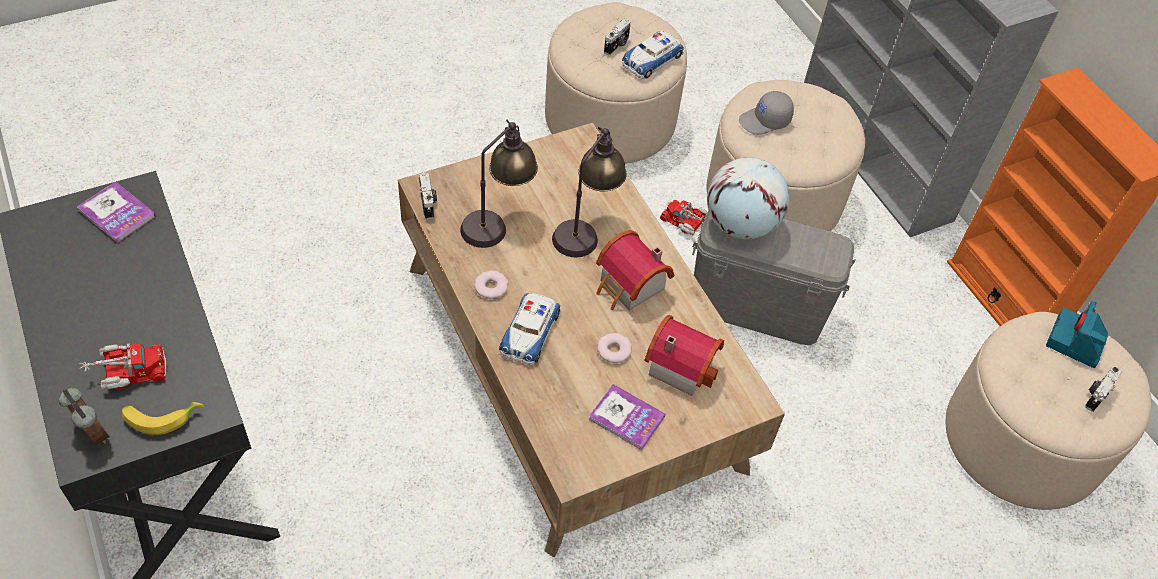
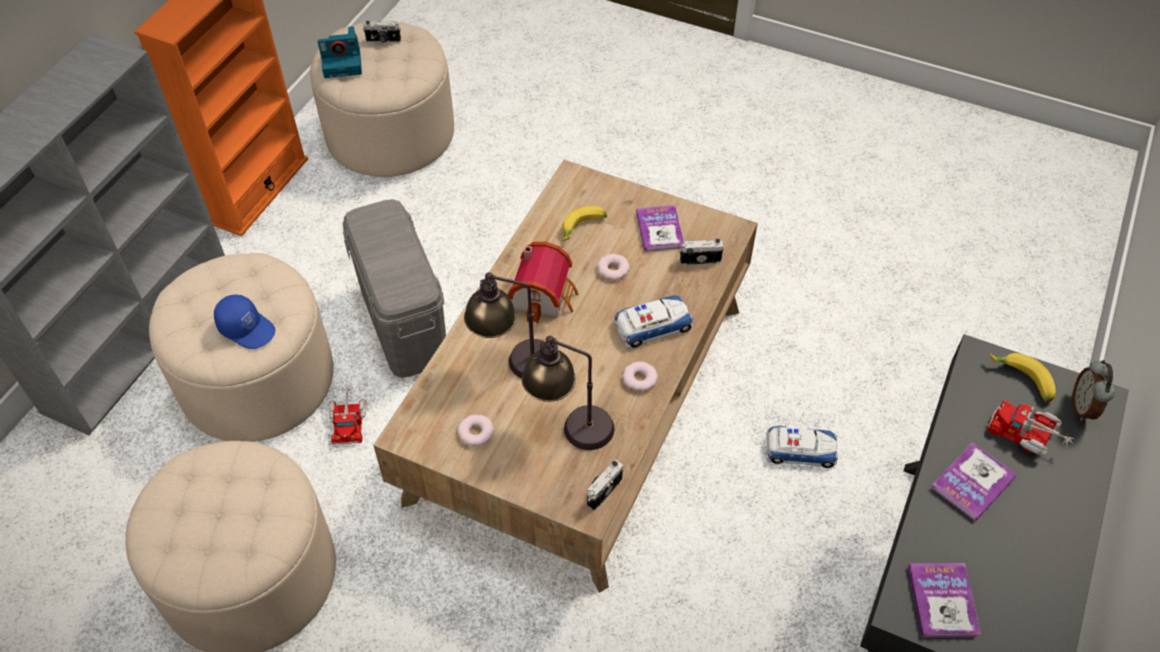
camera: 125 degrees left, 0 degrees up
camera [604,19,631,55] -> camera moved to [680,238,724,265]
toy car [622,31,684,79] -> toy car moved to [766,426,838,468]
toy house [645,315,724,396] -> banana [561,206,607,241]
globe [707,157,789,239] -> none
grey cap [739,91,794,135] -> blue cap [214,295,275,349]
none -> donut [457,415,494,446]
none -> book [931,443,1017,522]

